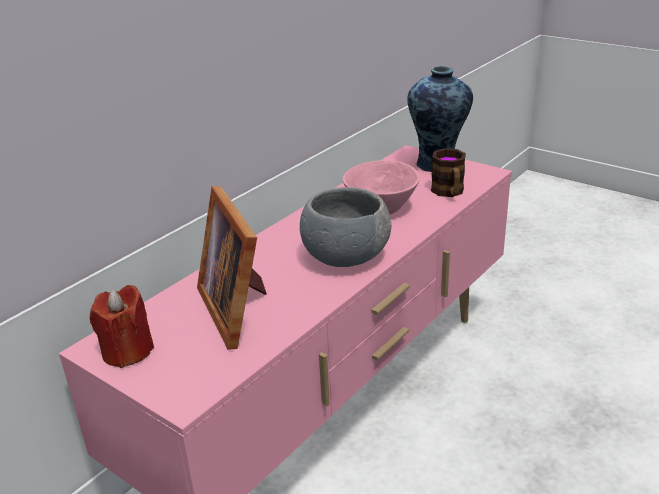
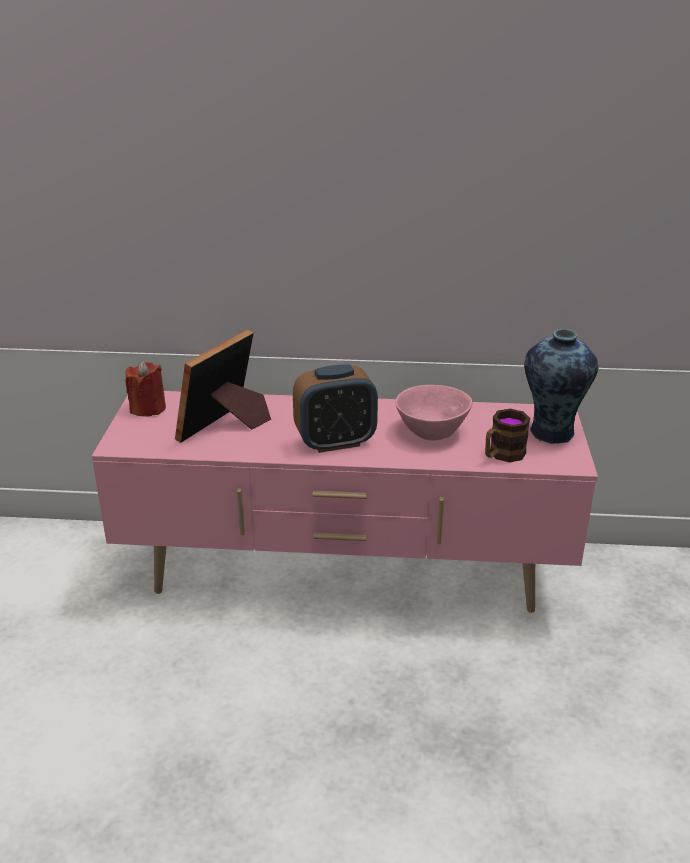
camera: 55 degrees right, 0 degrees up
grey bowl [300,187,392,267] -> alarm clock [293,364,378,453]

